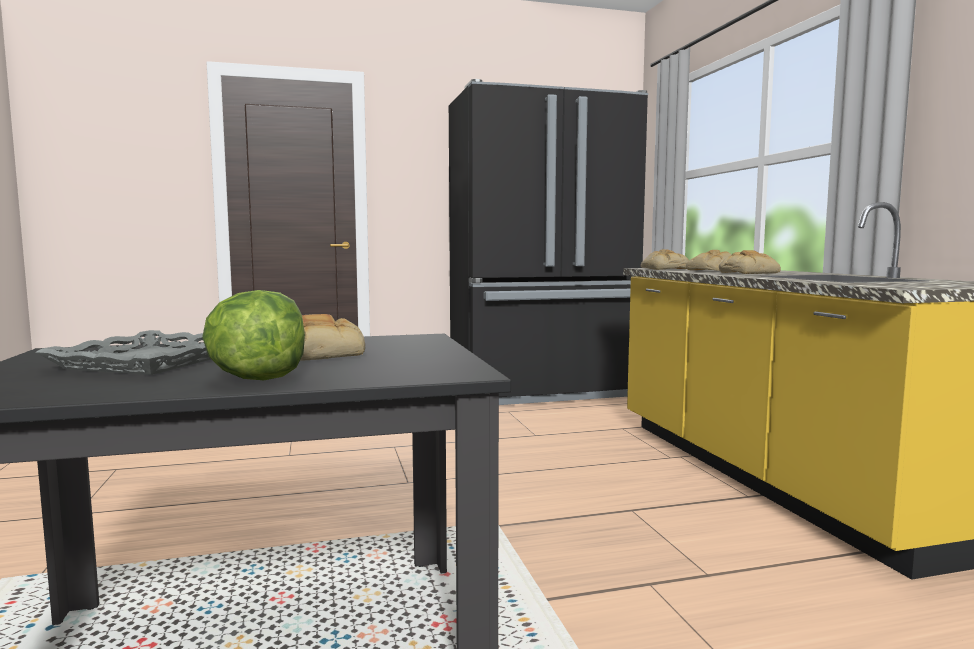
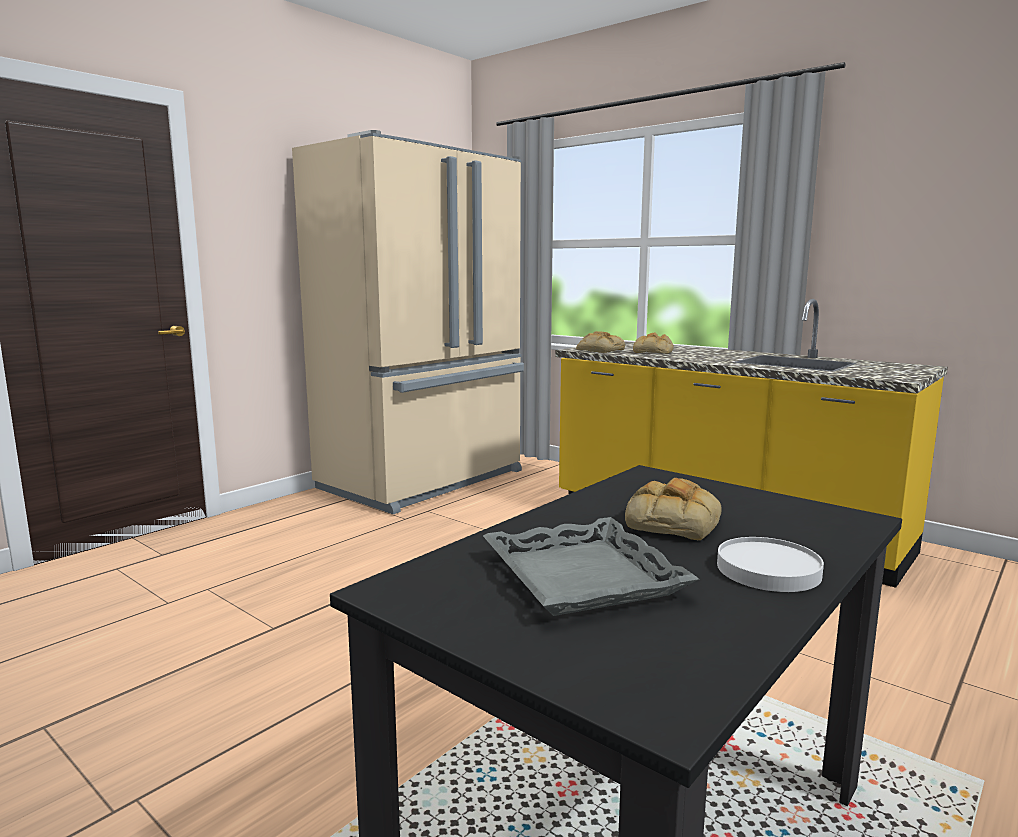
camera: 35 degrees left, 5 degrees up
lettuce [202,290,305,380] -> white plate [717,537,824,592]
black fridge [449,79,648,405] -> beige fridge [292,130,524,514]
bread [719,250,781,274] -> none

